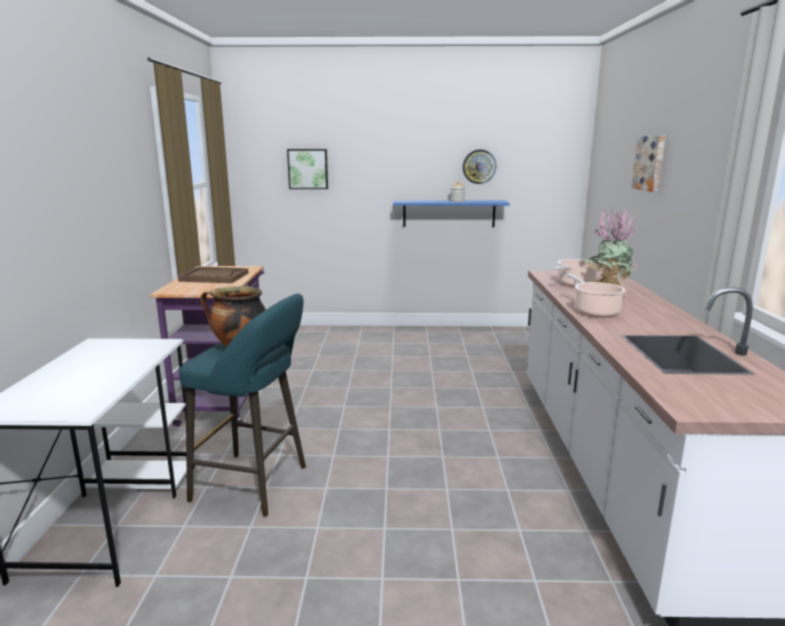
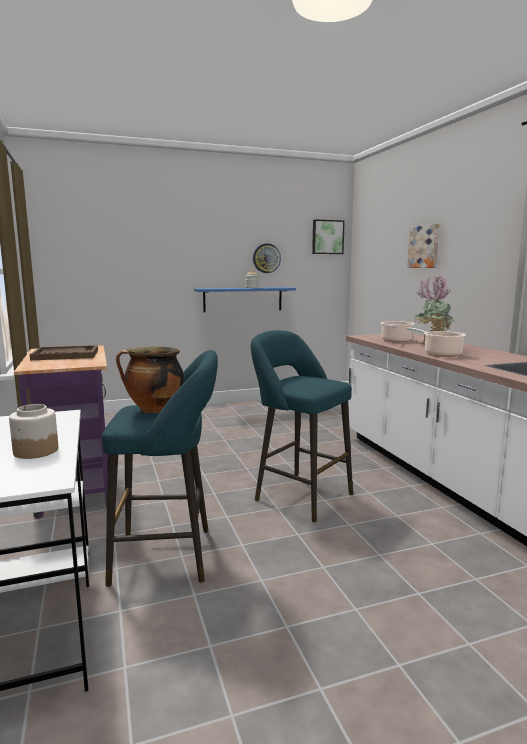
camera: 20 degrees left, 5 degrees down
picture [287,149,328,189] -> picture moved to [312,219,345,254]
none -> jar [9,404,58,459]
none -> turquoise stool [251,330,353,522]

